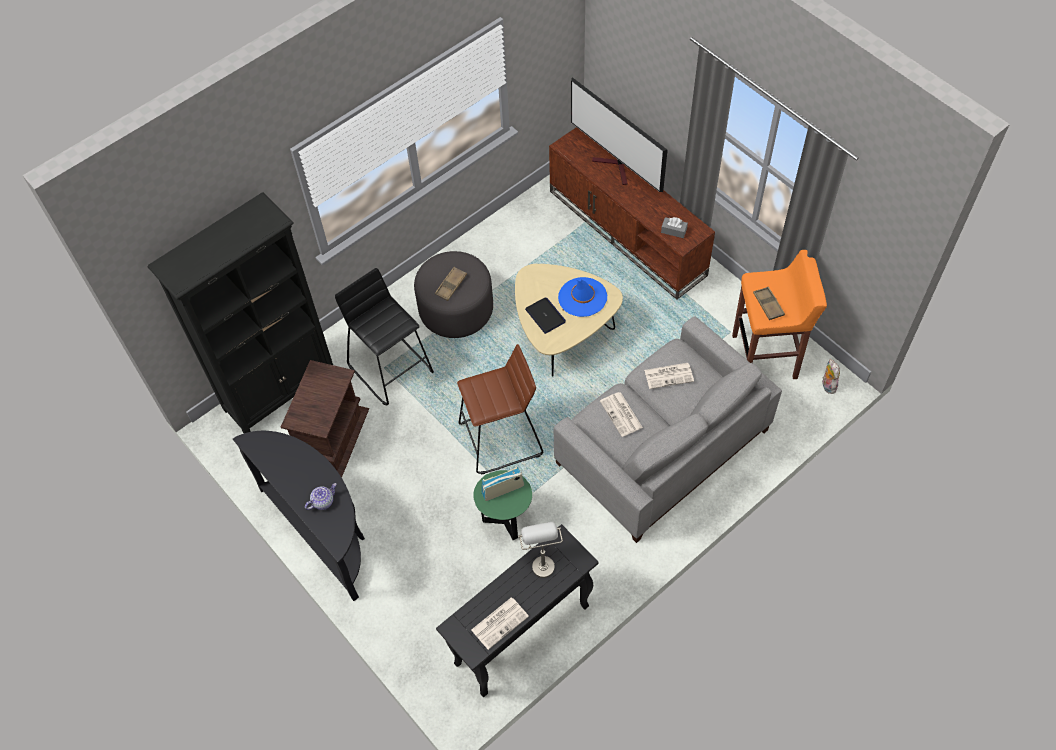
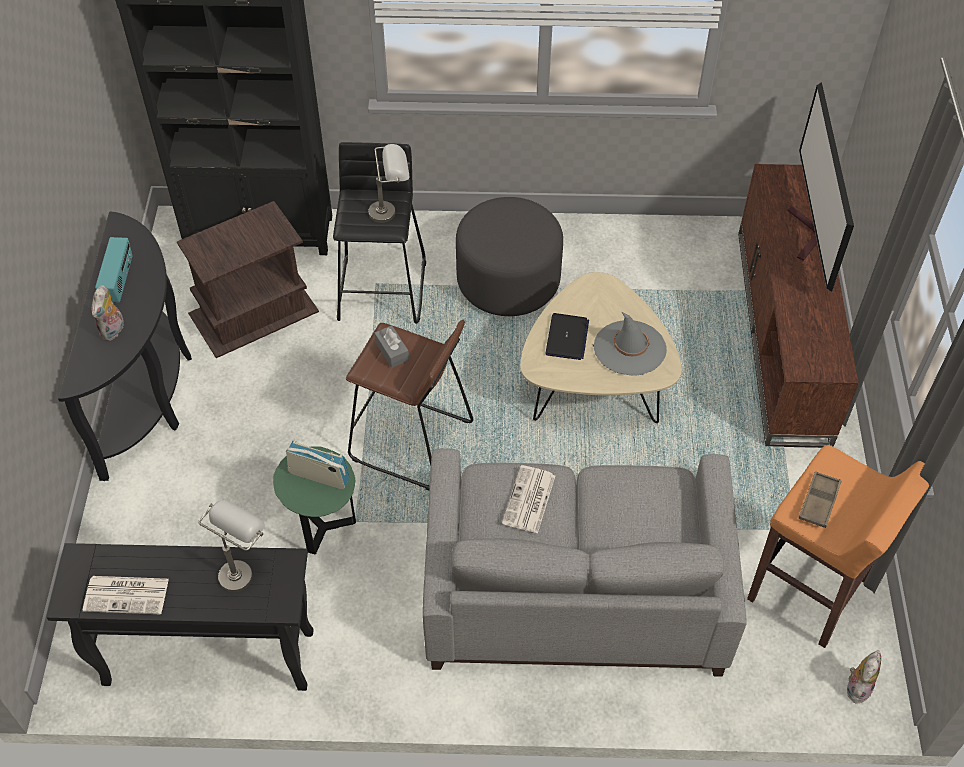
camera: 40 degrees right, 5 degrees down
teapot [305,483,337,510] -> plush toy [91,285,124,341]
brown tray [435,267,467,301] -> none
blue hat [558,277,607,317] -> grey hat [594,312,667,376]
newspaper [644,363,694,389] -> none
grey tissue box [661,217,688,238] -> grey tissue box moved to [374,325,409,368]
none -> radio [95,237,133,303]
none -> grey table lamp [368,144,409,223]

